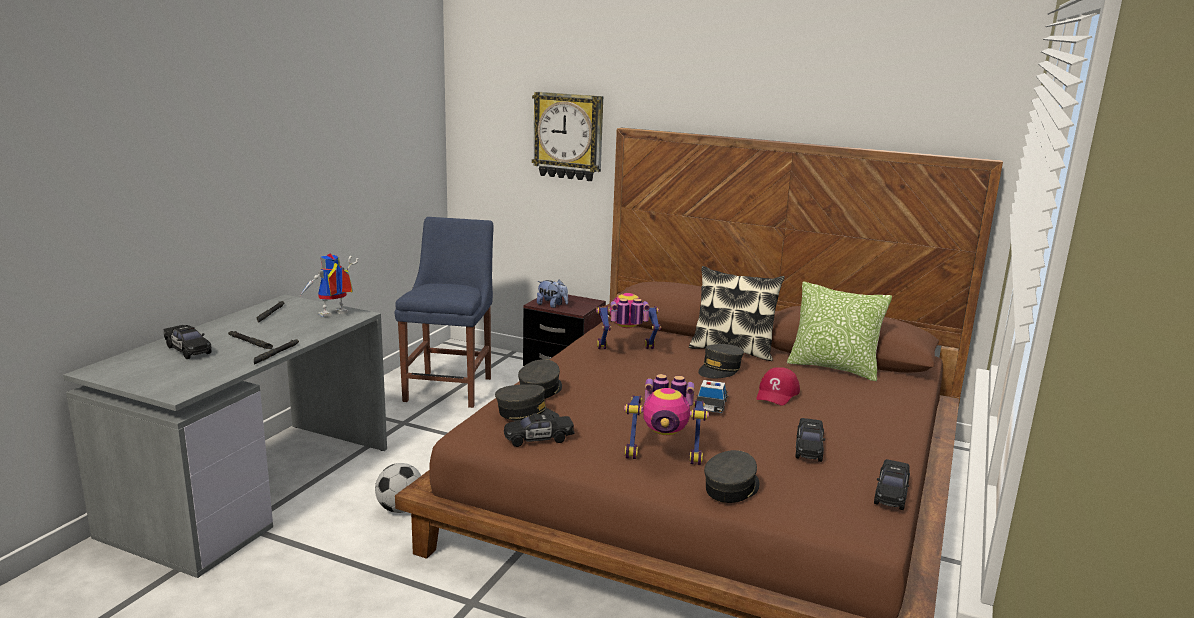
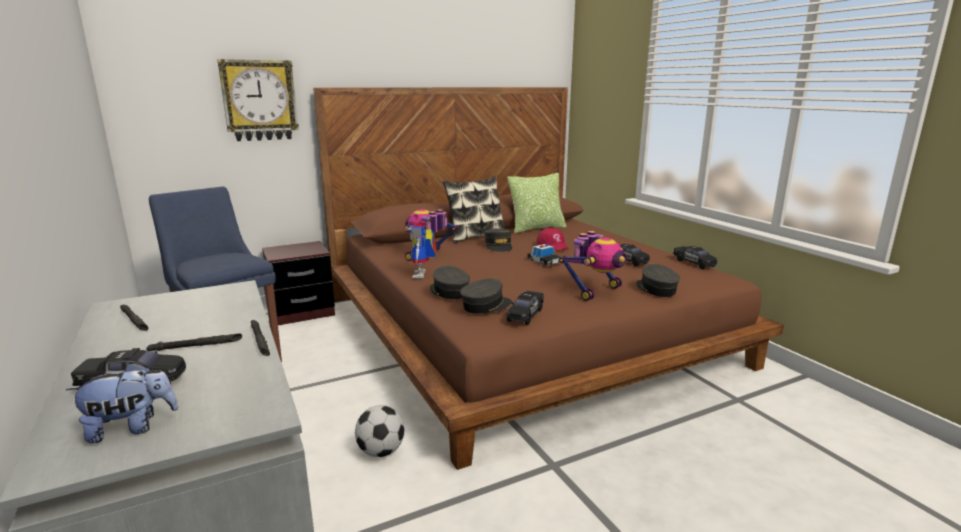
camera: 50 degrees left, 0 degrees up
toy robot [300,254,358,317] -> toy robot moved to [408,223,436,279]
plush toy [537,280,568,308] -> plush toy moved to [66,362,178,443]

